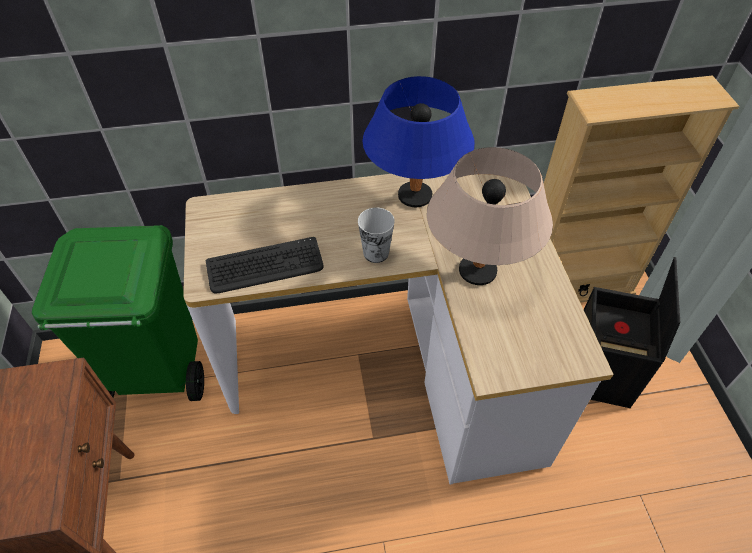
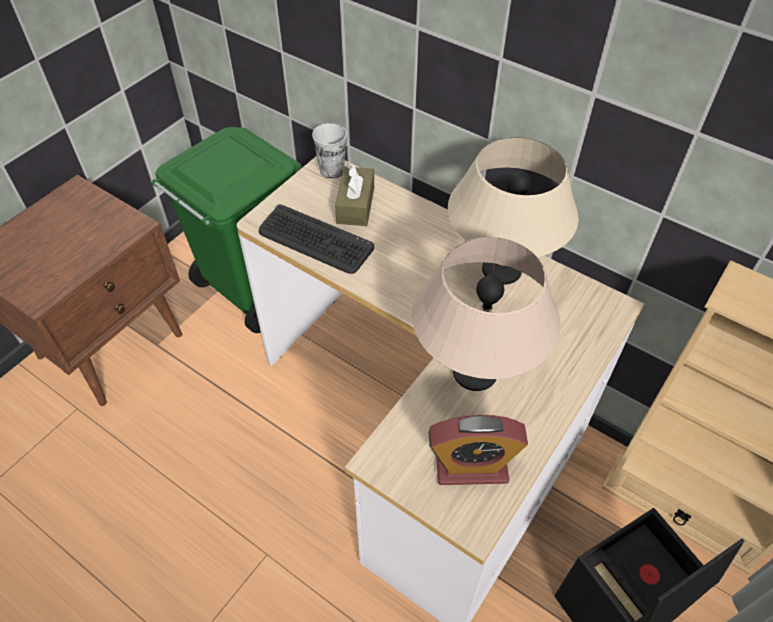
camera: 45 degrees right, 0 degrees up
cup [358,208,395,263] -> cup moved to [312,123,347,179]
blue table lamp [362,76,475,207] -> beige table lamp [448,137,579,285]
none -> brown tissue box [335,164,374,226]
none -> alarm clock [429,415,528,485]

